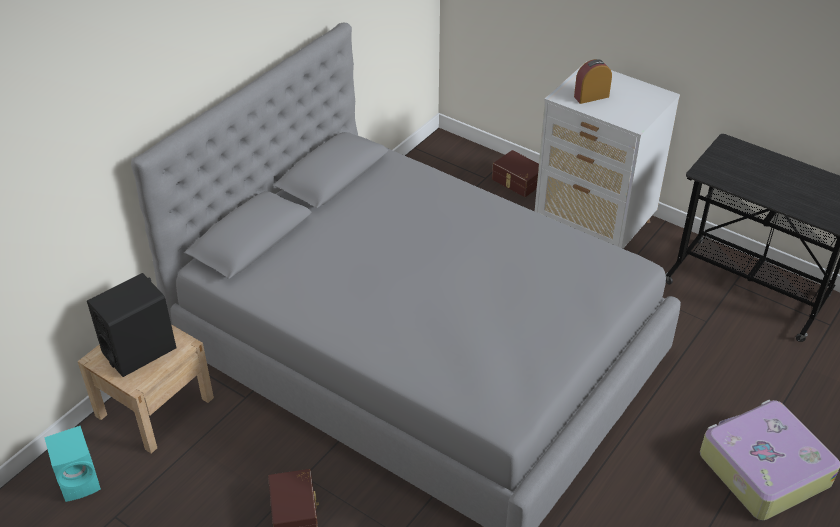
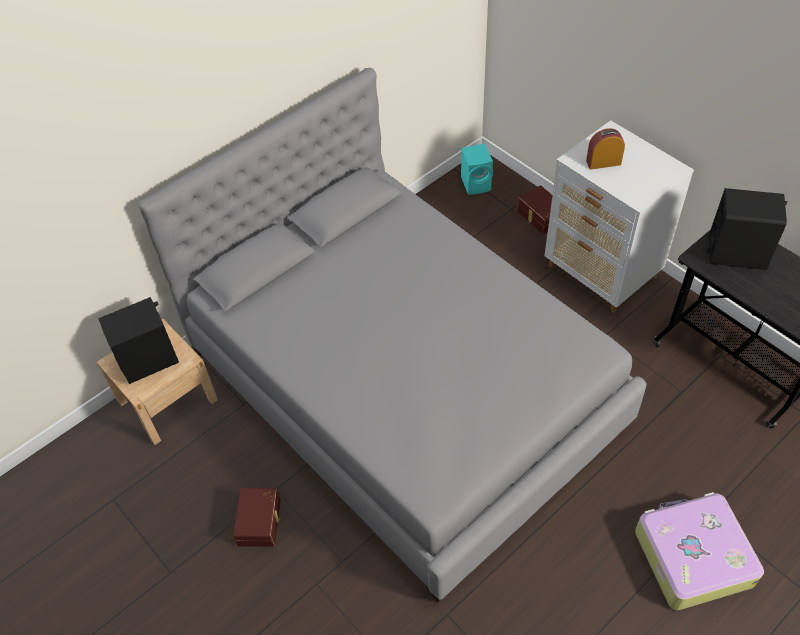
camera: 15 degrees right, 10 degrees up
turquoise speaker [44,426,101,502] -> turquoise speaker moved to [461,143,493,195]
none -> black speaker [708,188,787,270]

